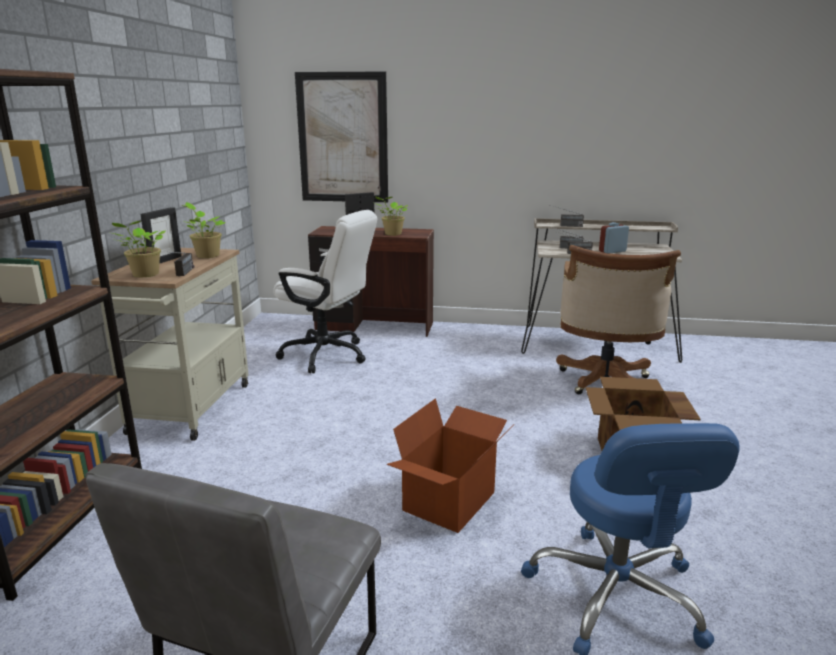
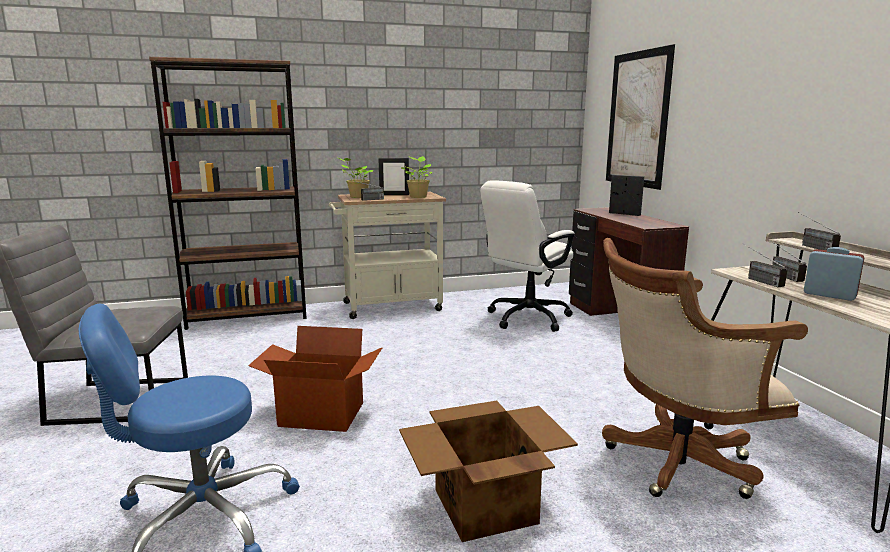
camera: 65 degrees right, 5 degrees down
white office chair [273,210,377,373] -> white office chair turned 45 degrees clockwise [480,181,575,332]
potted plant [375,197,408,236] -> none

